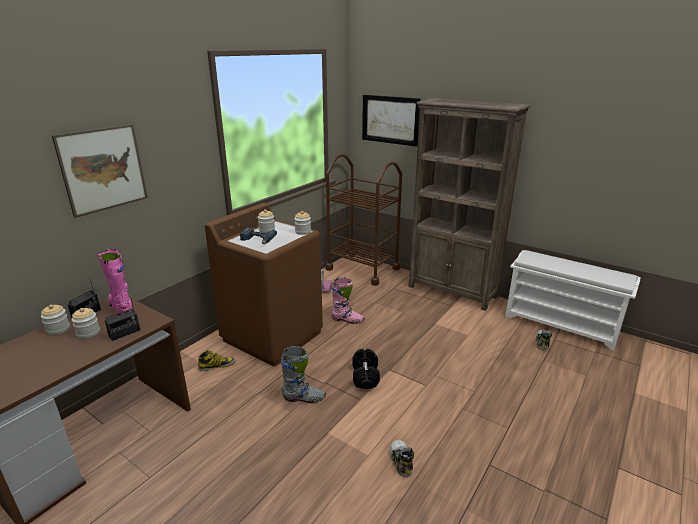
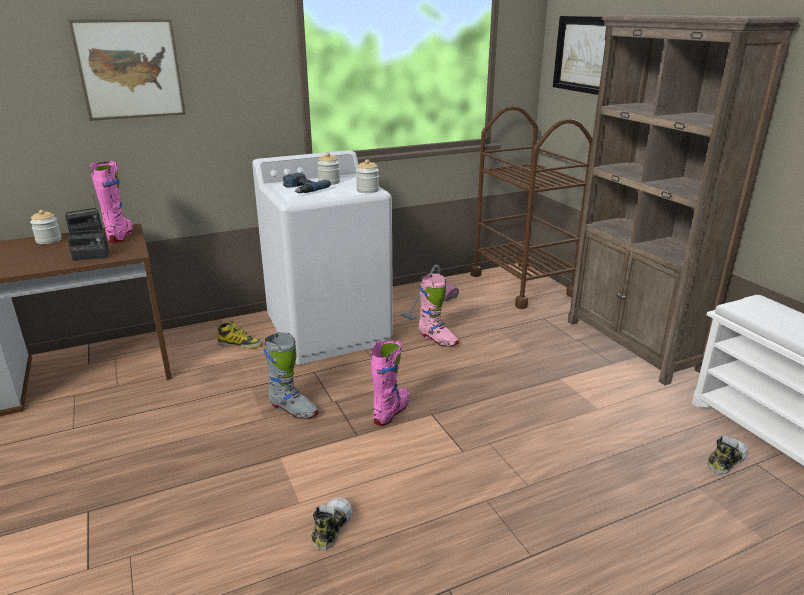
camera: 30 degrees right, 0 degrees up
jar [72,308,100,339] -> none
brown washing machine [205,203,323,366] -> white washing machine [252,150,393,364]
black dumbbell [352,349,380,390] -> pink boot [371,340,409,426]

